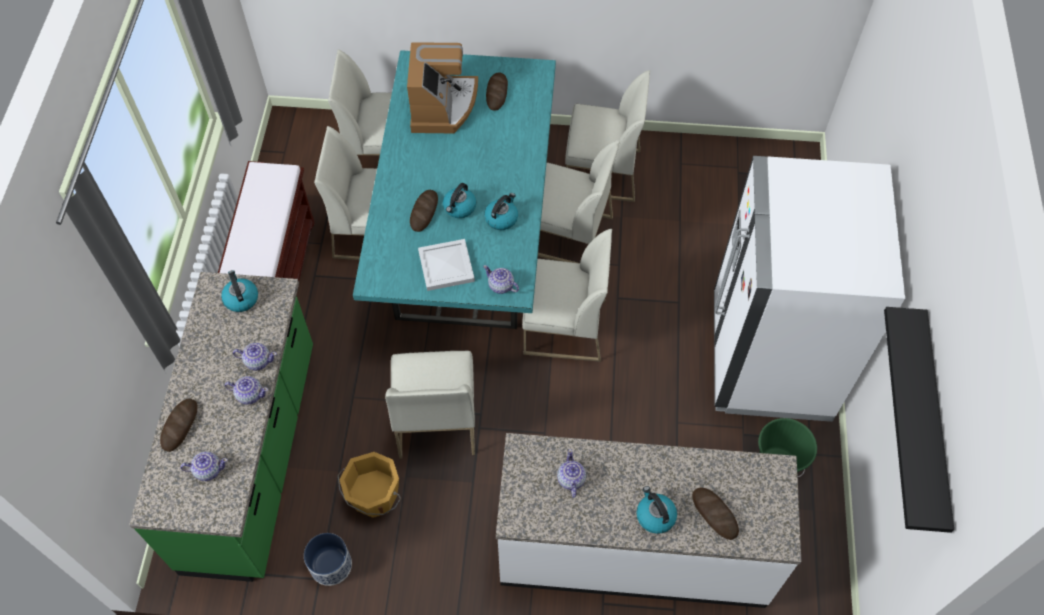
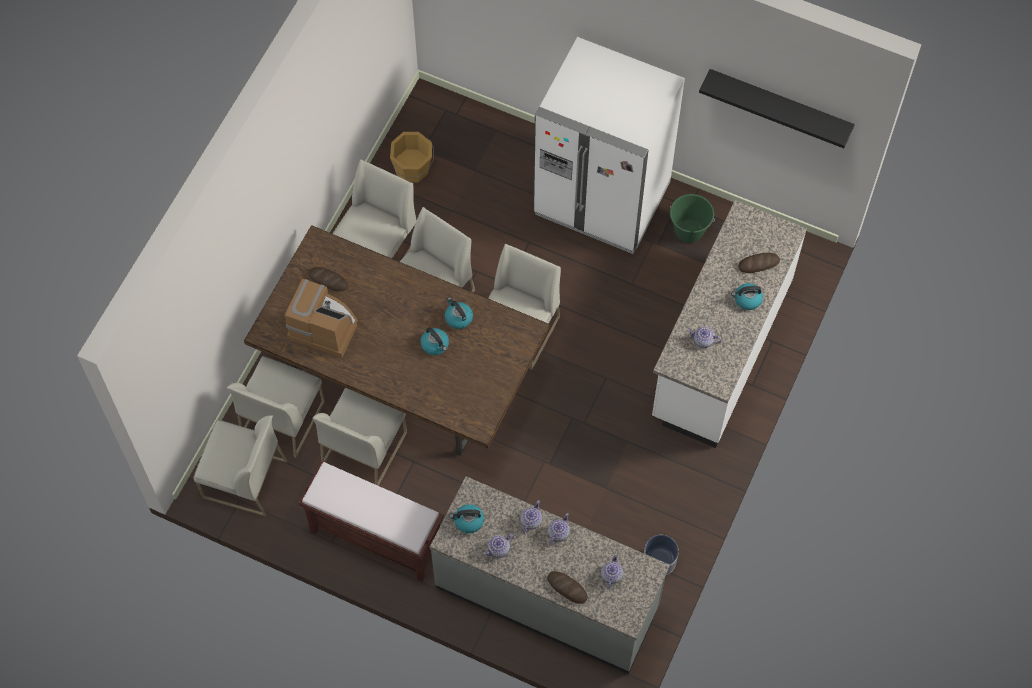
camera: 70 degrees left, 5 degrees up
green counter [129,272,313,582] -> grey counter [430,476,670,674]
orange bucket [338,452,401,518] -> orange bucket moved to [390,132,434,183]
turquoise dining table [353,50,556,329] -> brown dining table [244,225,549,456]
white chair [385,351,475,459] -> white chair moved to [194,415,287,517]
bread [410,190,438,232] -> none
white tray [418,239,475,291] -> none
teapot [483,265,519,294] -> teapot moved to [484,534,514,558]

